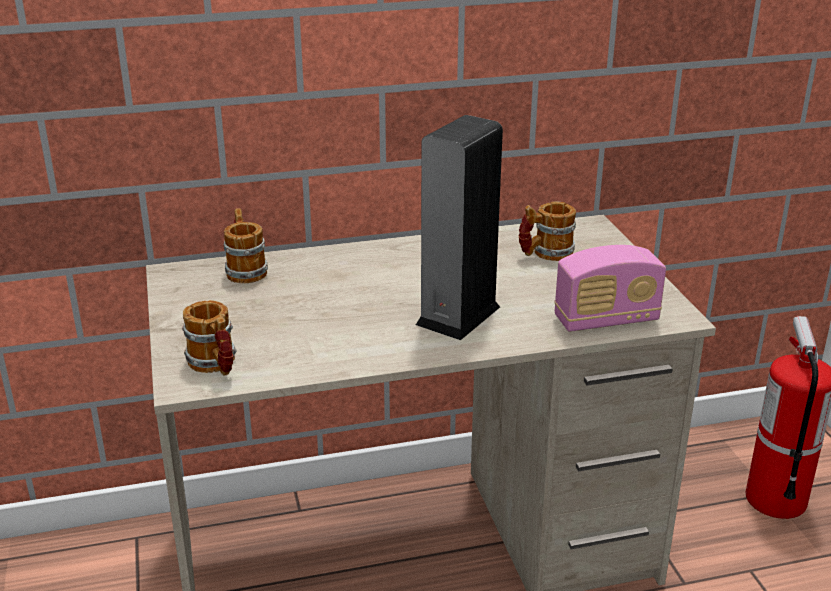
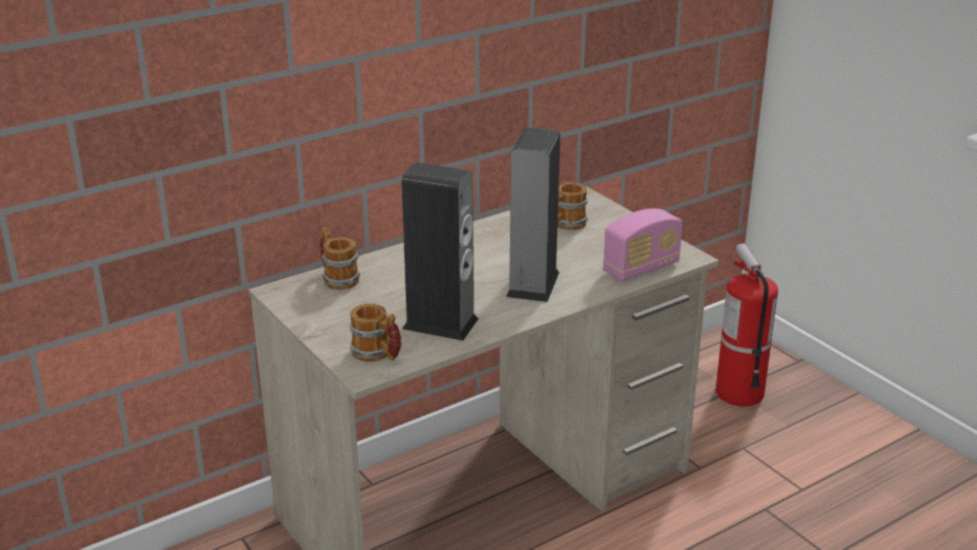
camera: 20 degrees left, 0 degrees up
none -> speaker [402,162,478,341]

